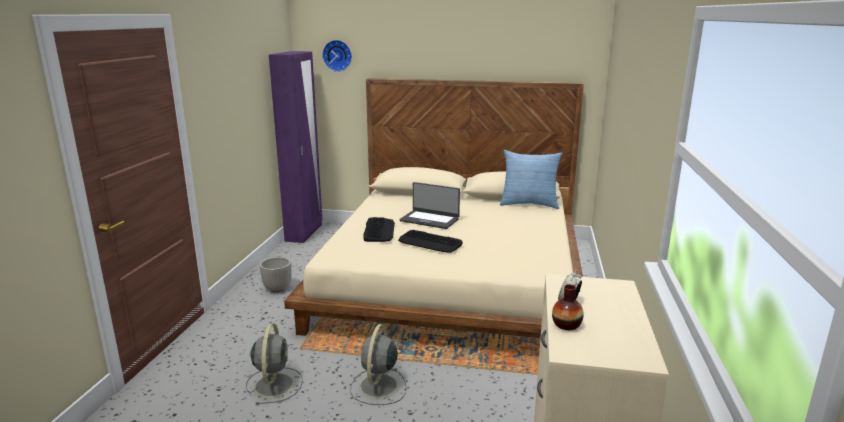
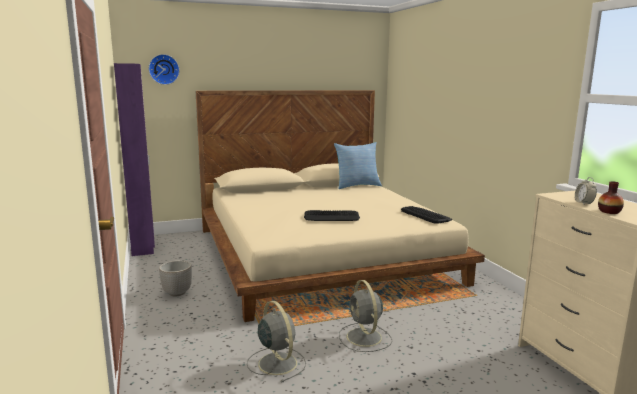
camera: 30 degrees left, 5 degrees down
keyboard [363,217,395,242] -> keyboard moved to [401,206,452,224]
laptop [399,182,460,229] -> none

